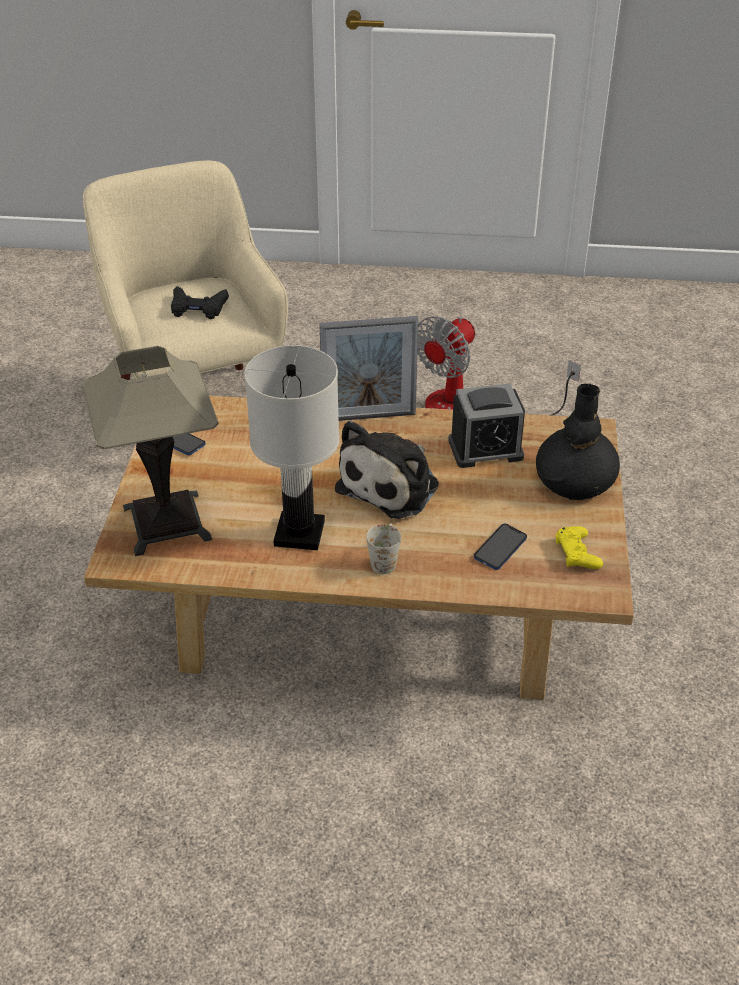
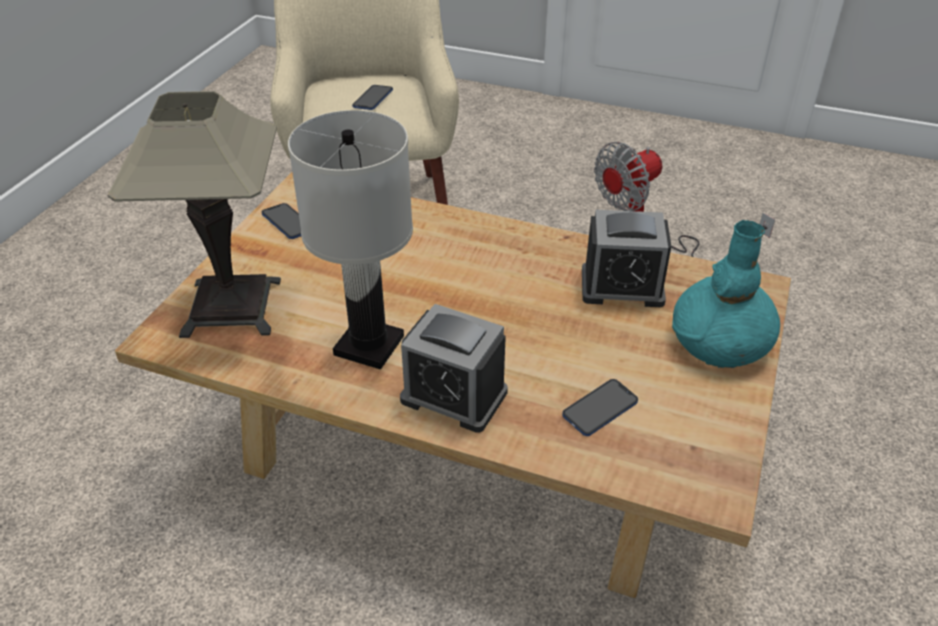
camera: 15 degrees right, 0 degrees up
black game controller [171,286,229,319] -> phone [352,85,393,110]
picture frame [319,316,418,421] -> none
plush toy [335,420,439,519] -> none
white mug [366,523,401,574] -> alarm clock [400,304,508,433]
black vase [536,384,620,501] -> turquoise vase [672,220,780,368]
yellow game controller [555,526,603,569] -> none

